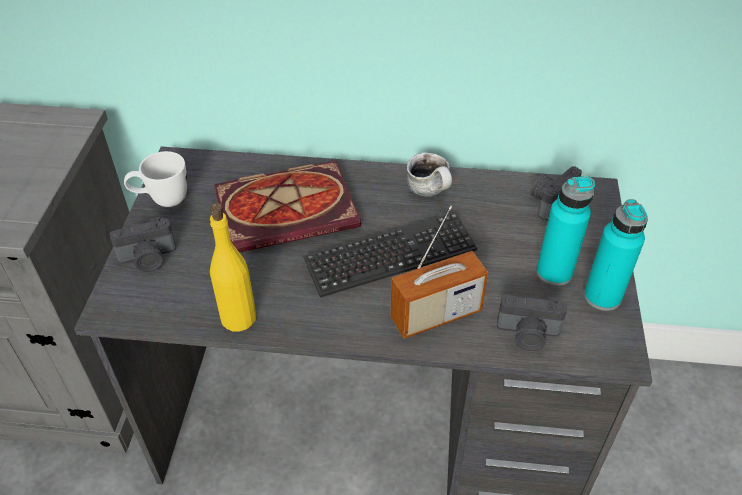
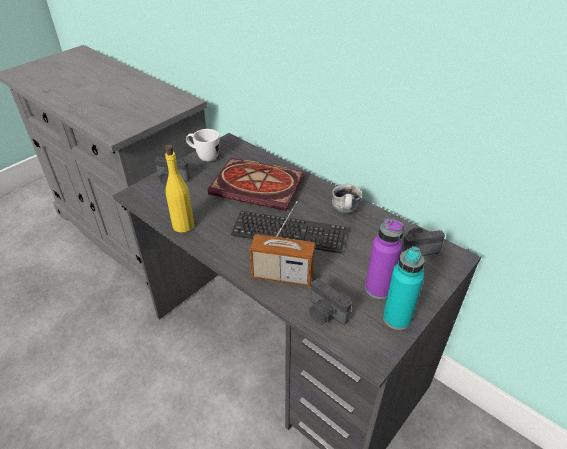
camera: 35 degrees right, 5 degrees down
turquoise bottle [536,177,595,286] -> purple bottle [365,218,404,299]

